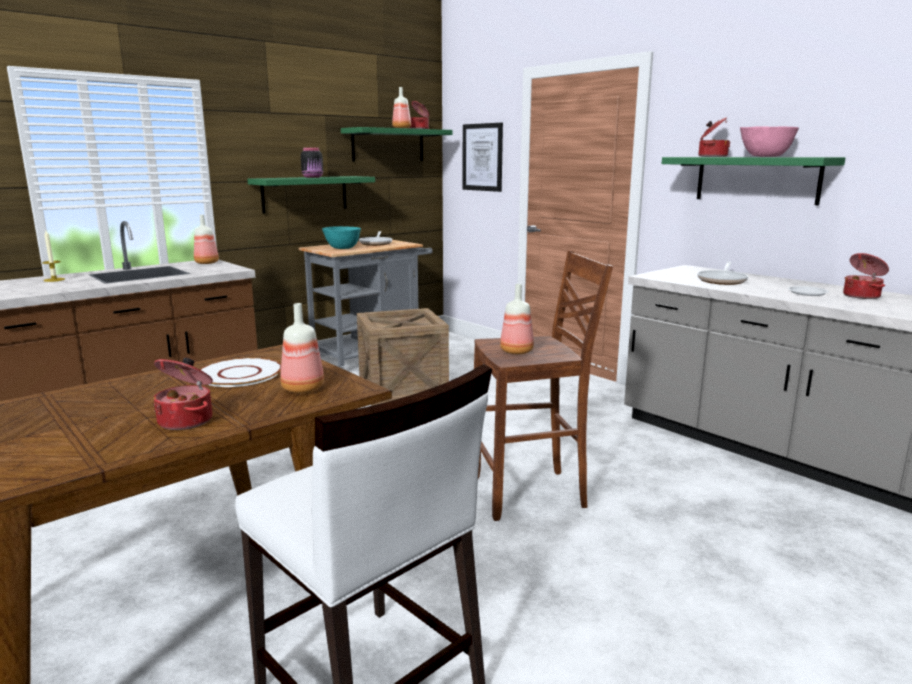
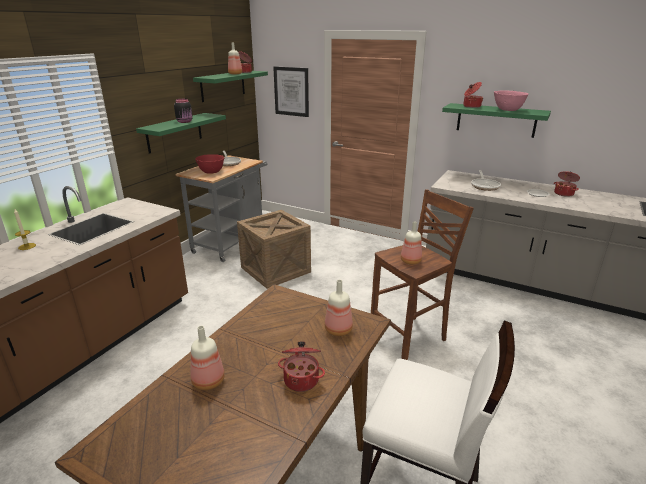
camera: 20 degrees left, 10 degrees up
bottle [194,215,219,264] -> bottle moved to [190,326,225,390]
white plate [200,358,281,387] -> none
turquoise bowl [322,226,361,249] -> red bowl [195,154,224,174]

